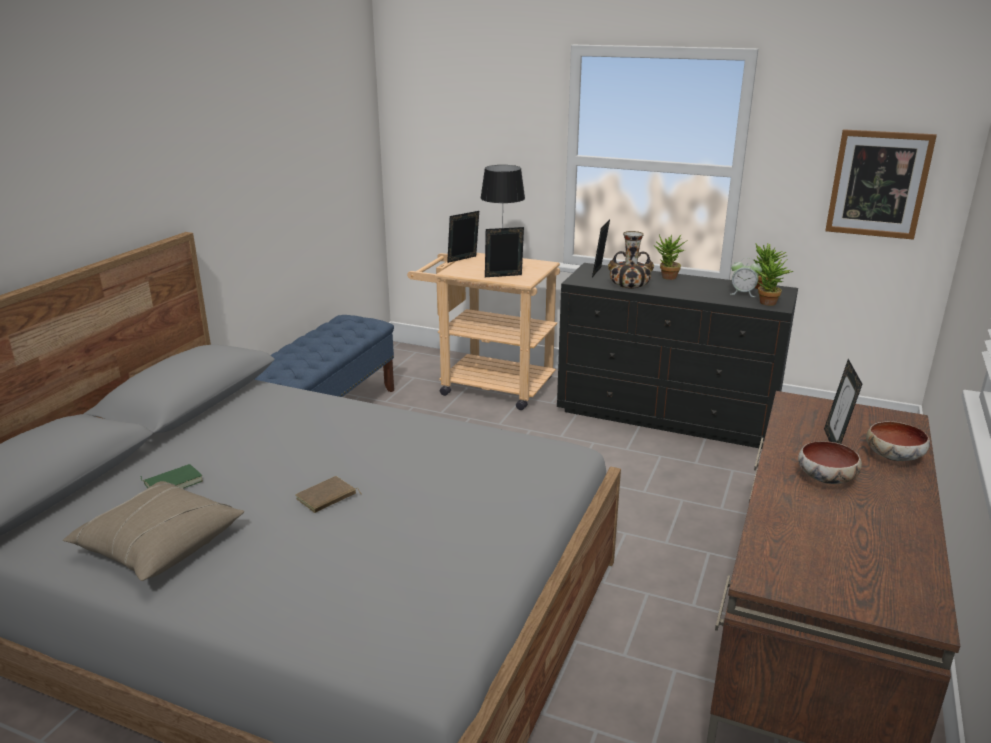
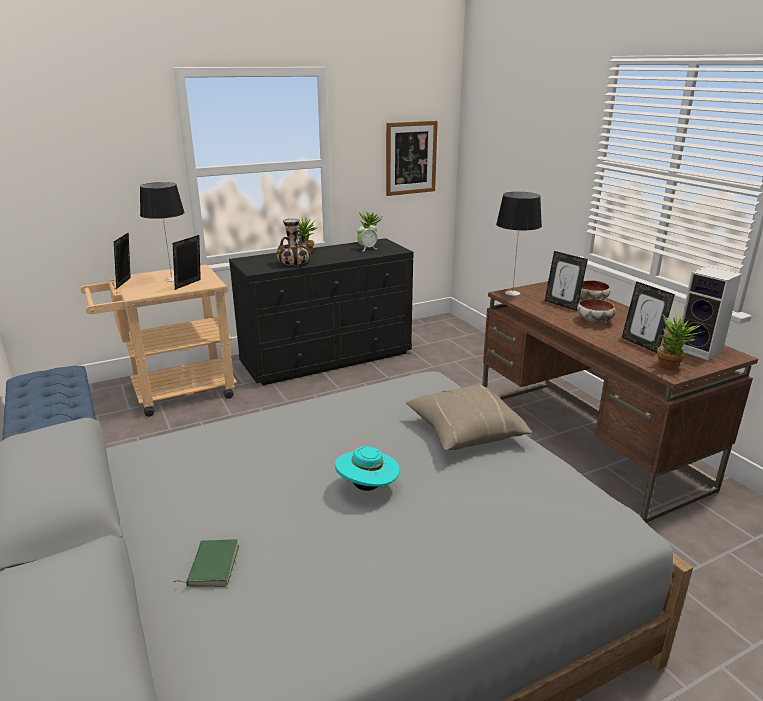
camera: 50 degrees left, 0 degrees up
beige pillow [63,481,244,581] -> beige pillow moved to [406,385,532,450]
brown book [296,476,362,513] -> turquoise hat [335,446,400,491]
picture frame [592,219,610,277] -> picture frame moved to [622,281,675,353]
potted plant [756,256,794,306] -> potted plant moved to [657,313,705,370]
none -> table lamp [496,192,542,296]
none -> speaker [681,266,742,360]

